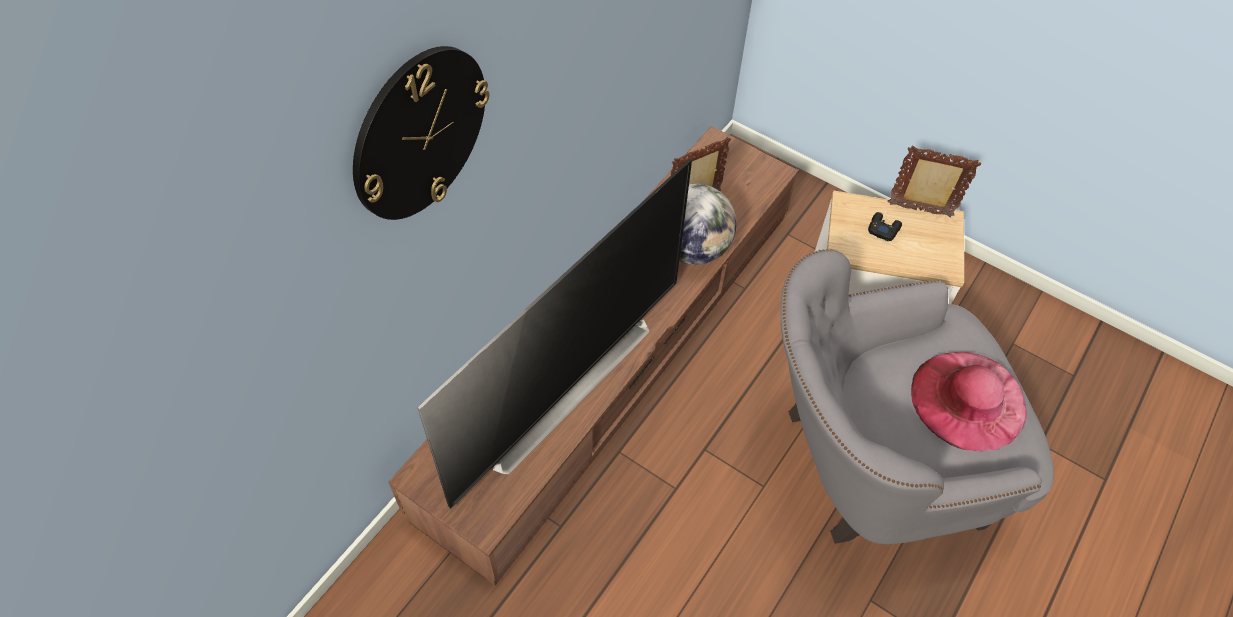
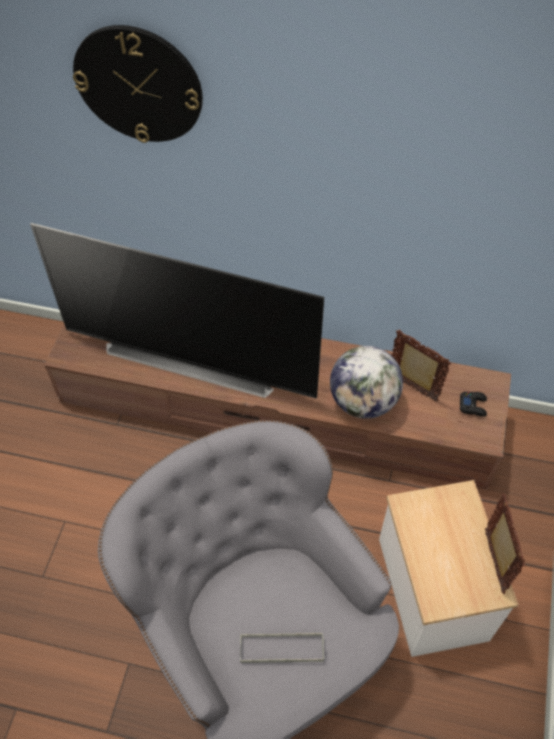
camera: 70 degrees right, 0 degrees up
black game controller [868,212,902,241] -> black game controller moved to [460,392,487,417]
pink hat [911,352,1027,452] -> grey tray [240,633,324,663]

